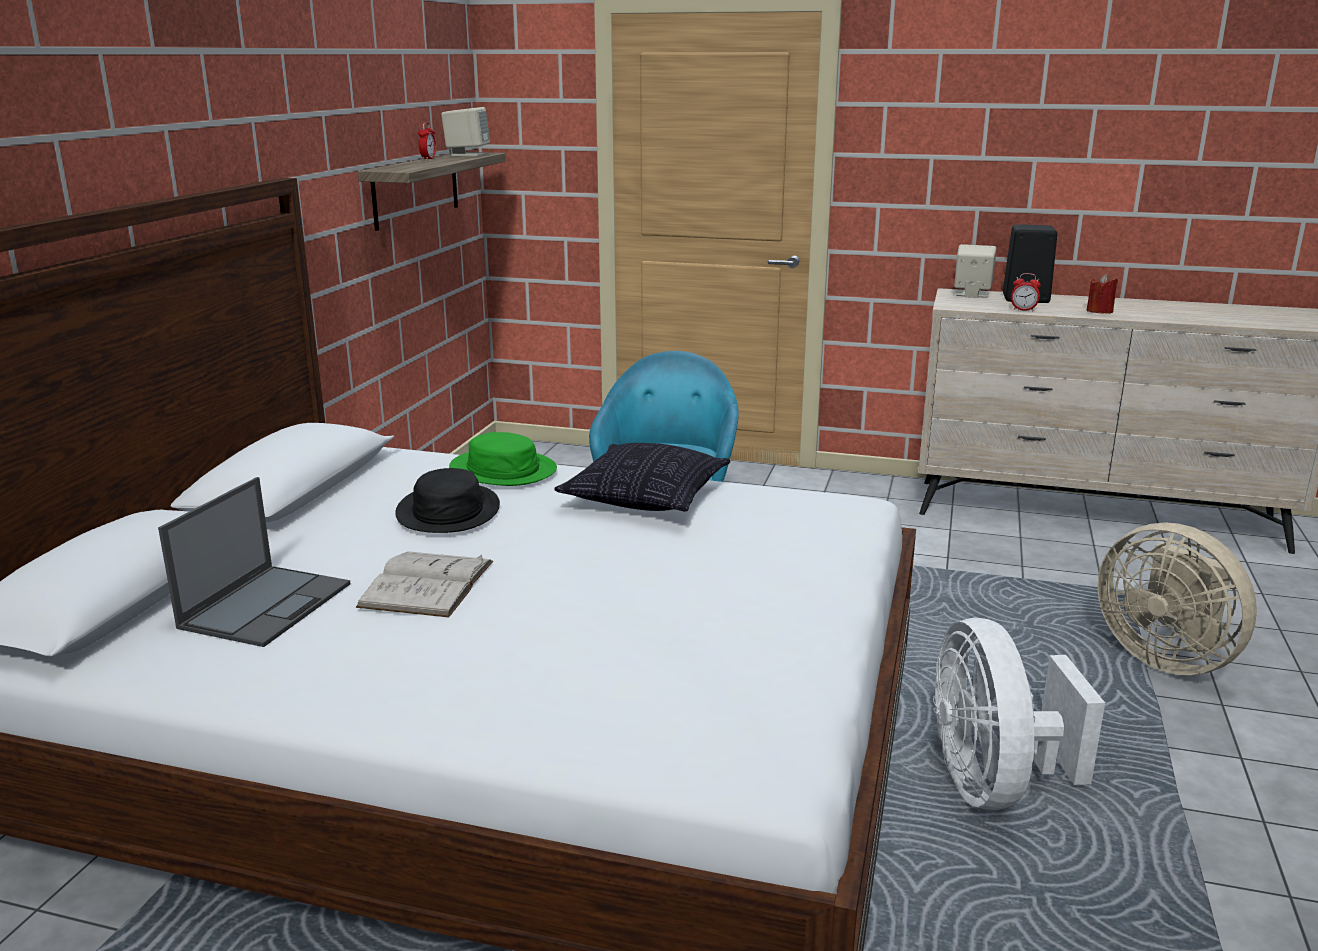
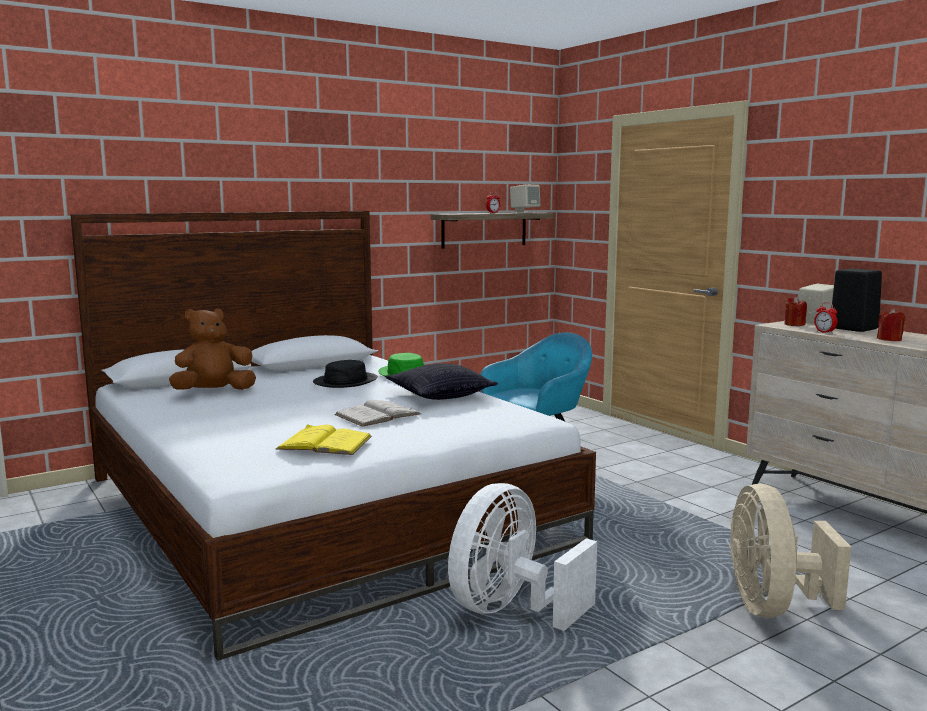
camera: 40 degrees right, 10 degrees down
laptop [158,477,351,647] -> brown plush toy [169,309,256,390]
white book [356,551,493,617] -> white book moved to [334,400,421,427]
none -> yellow book [276,424,372,455]
none -> red candle [784,296,807,326]

